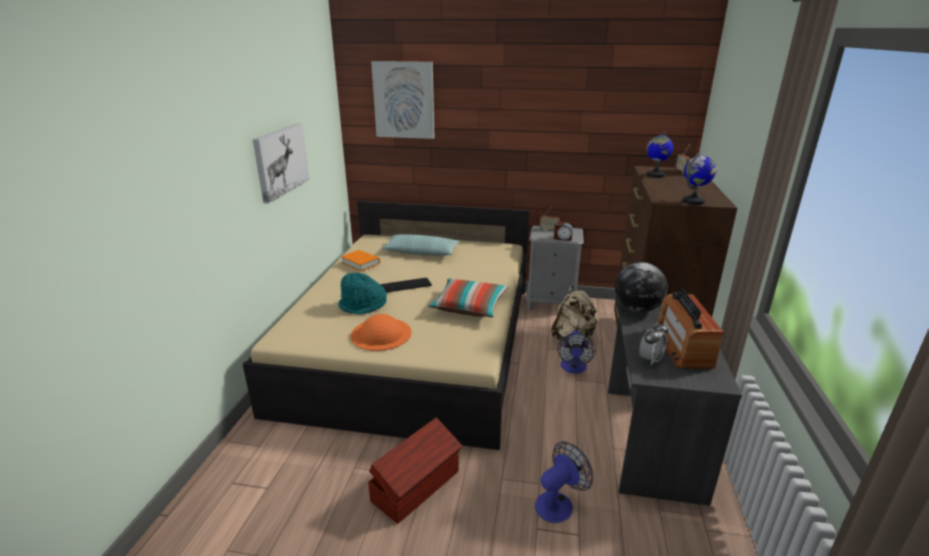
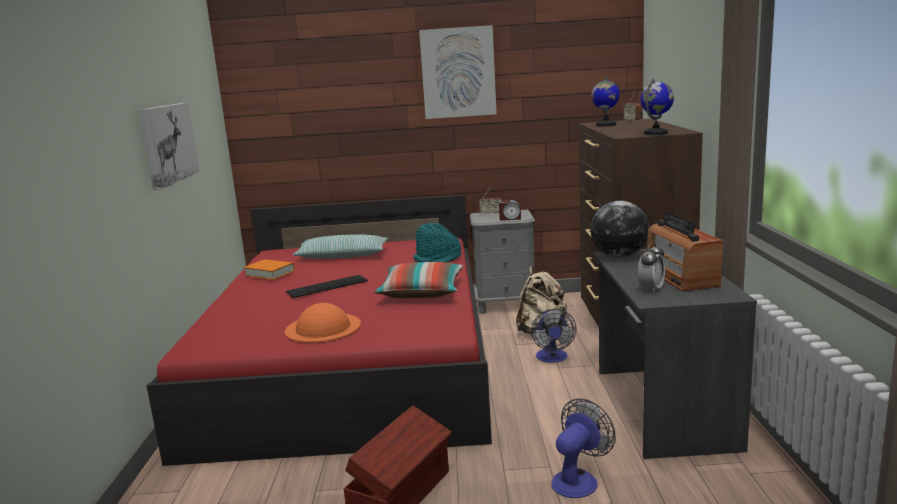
camera: 10 degrees left, 10 degrees down
beige bed [243,201,530,450] -> red bed [147,195,492,466]
turquoise hat [338,273,387,314] -> turquoise hat moved to [413,223,461,262]
picture [371,61,434,139] -> picture moved to [419,25,497,119]

